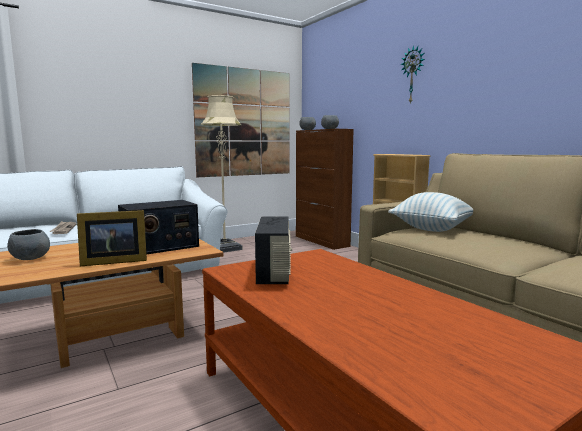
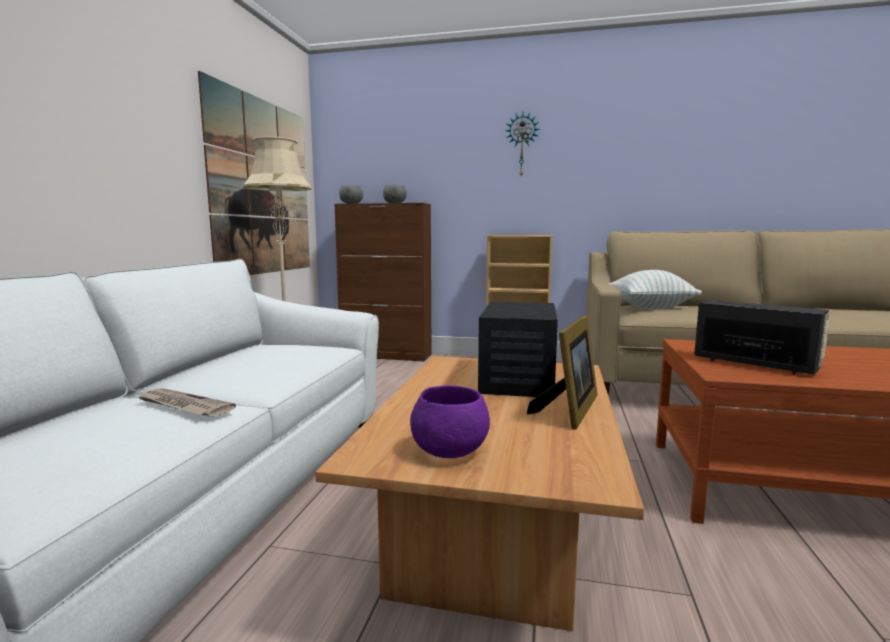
camera: 45 degrees left, 0 degrees up
grey bowl [7,229,50,260] -> purple bowl [410,385,490,458]

